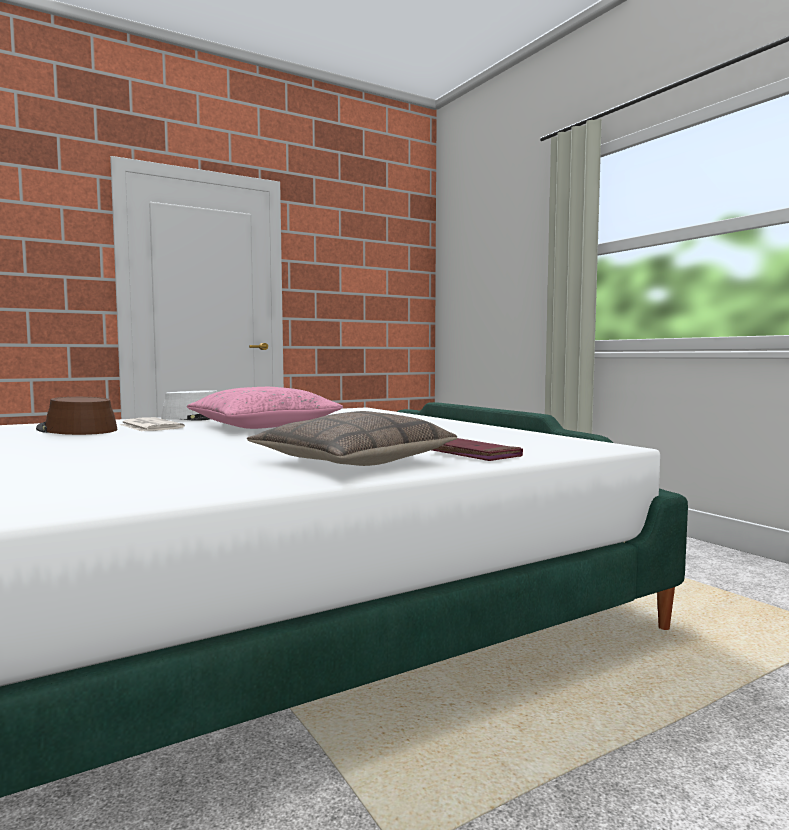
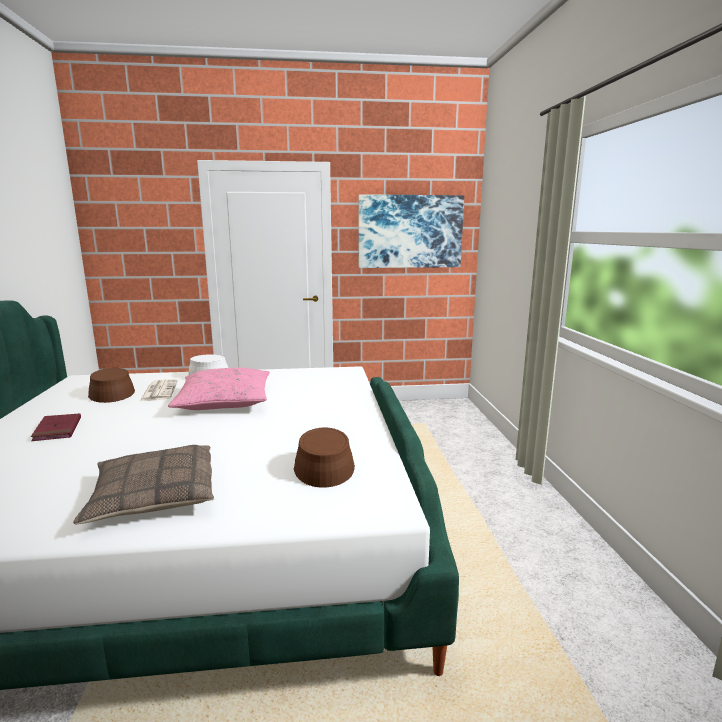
camera: 25 degrees right, 10 degrees up
red book [432,438,523,461] -> red book moved to [31,413,81,441]
none -> brown hat [294,428,355,488]
none -> picture [358,194,464,268]

